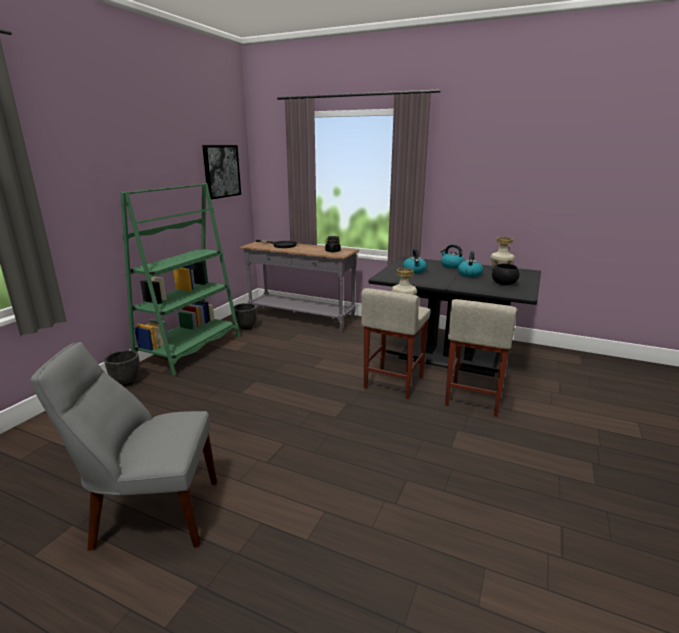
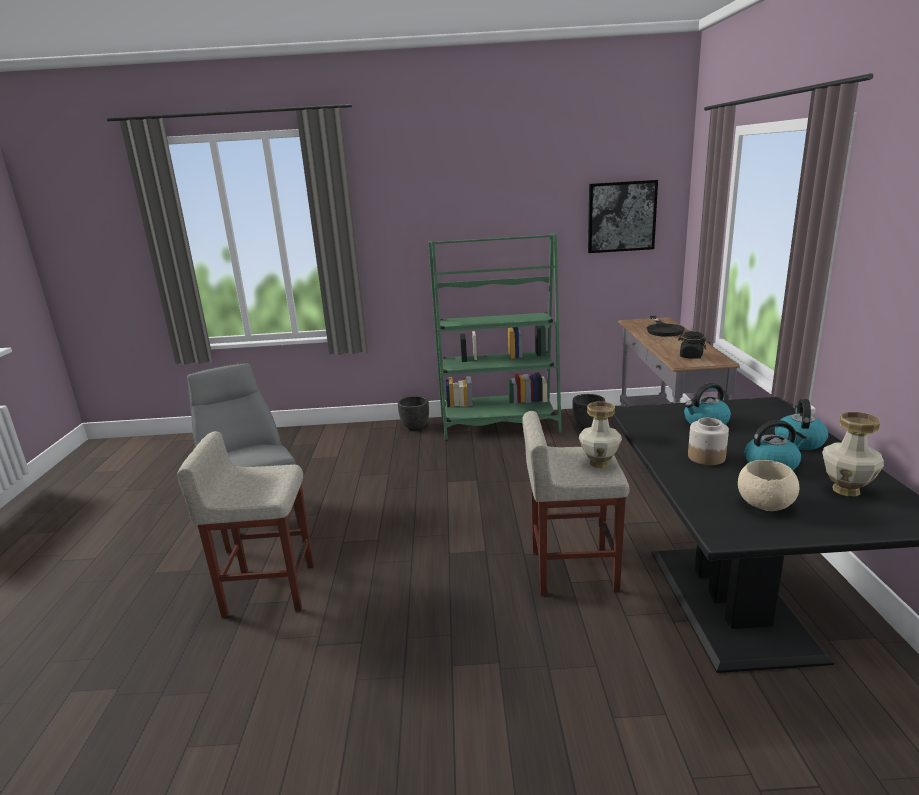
camera: 65 degrees right, 0 degrees up
beige stool [445,299,517,417] -> beige stool moved to [177,431,314,617]
black bowl [492,264,520,285] -> beige bowl [738,460,799,511]
none -> jar [688,418,729,465]

